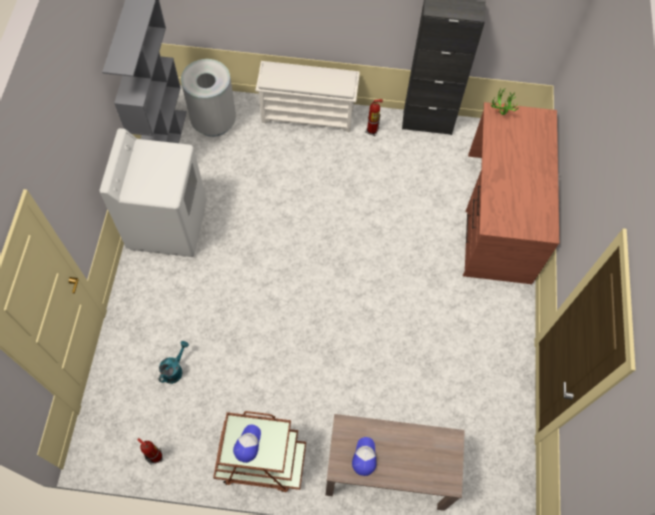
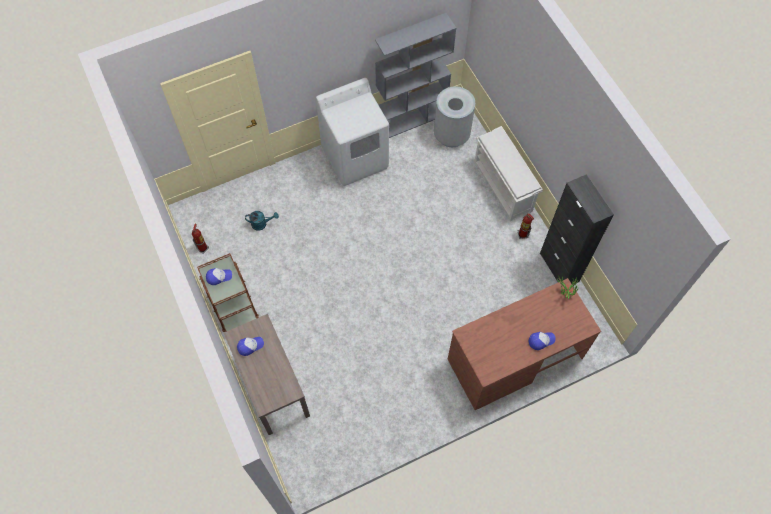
camera: 60 degrees right, 0 degrees up
none -> cap [529,332,556,350]

